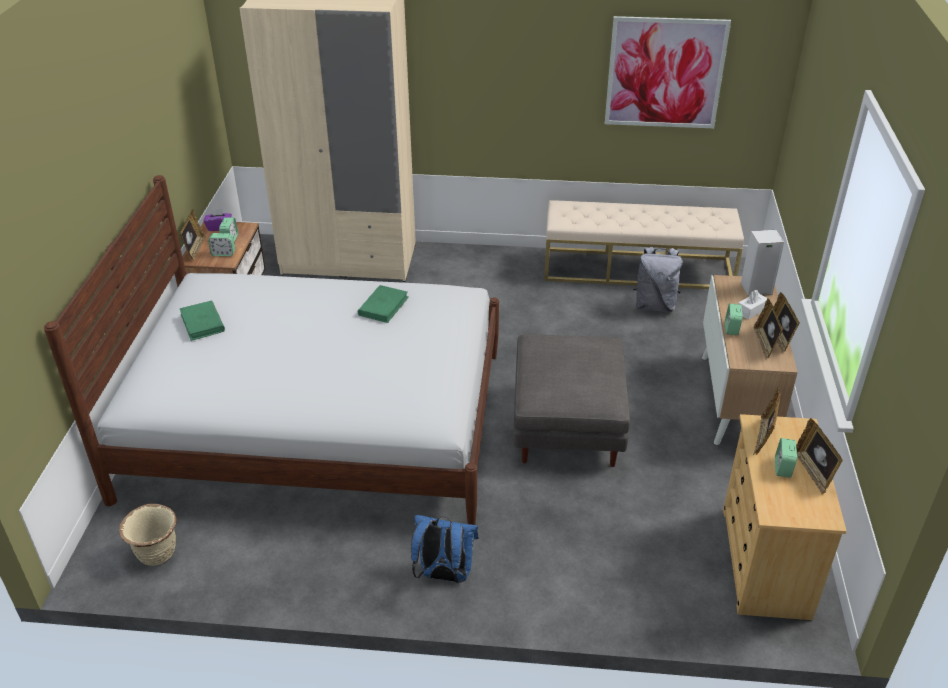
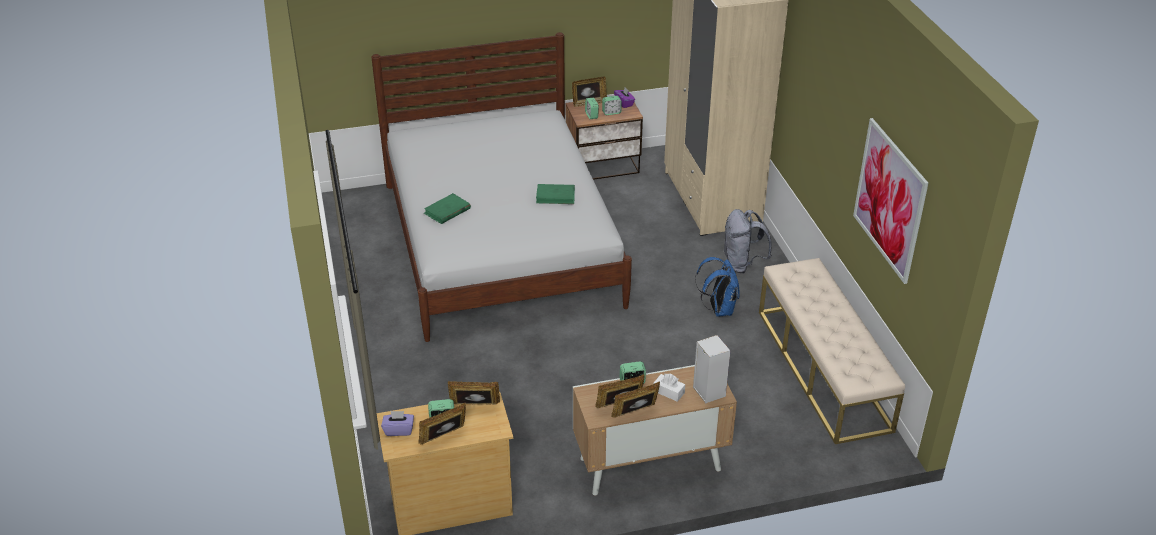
camera: 70 degrees right, 0 degrees up
beige planter [119,504,177,566] -> none
green book [180,301,225,341] -> green book moved to [424,193,471,224]
blue backpack [411,515,479,583] -> blue backpack moved to [695,257,740,316]
grey ottoman [513,334,630,467] -> none
grey backpack [633,247,683,312] -> grey backpack moved to [723,209,772,273]
none -> purple tissue box [381,411,414,436]

